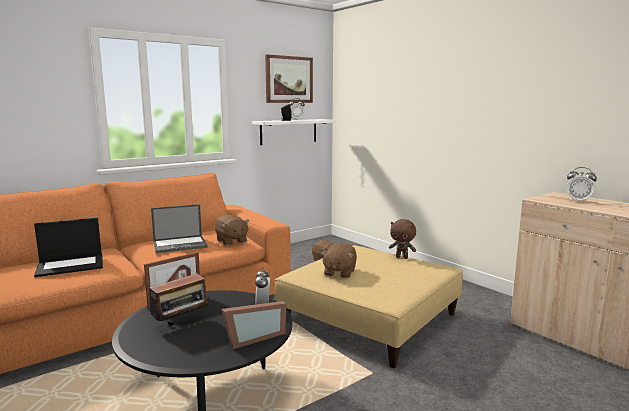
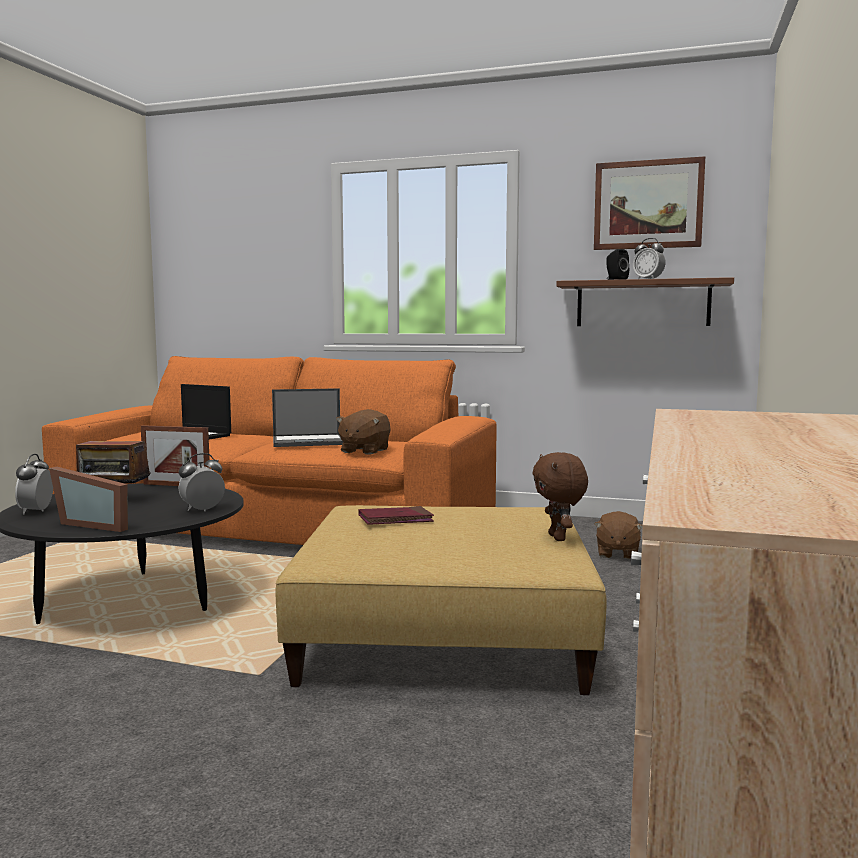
camera: 55 degrees right, 5 degrees down
laptop [151,204,207,253] -> laptop turned 45 degrees counterclockwise [272,388,343,447]
white shelf [252,119,336,145] -> brown shelf [556,277,734,326]
brown plush toy [321,243,357,278] -> red book [358,506,434,525]
alarm clock [567,167,597,203] -> alarm clock moved to [15,454,53,514]

